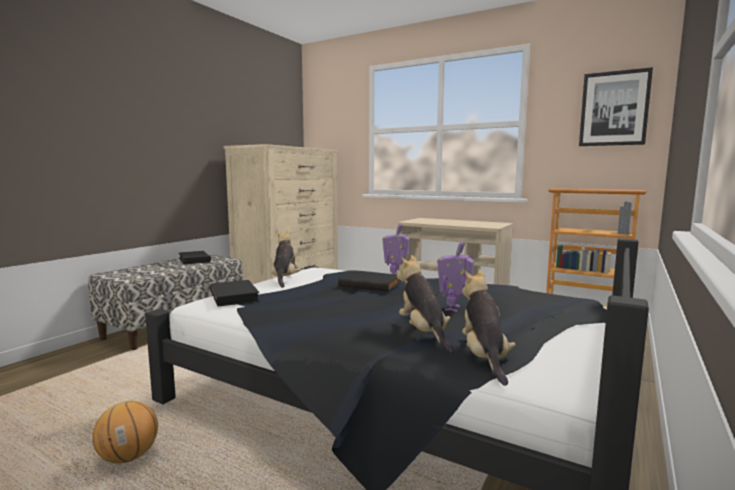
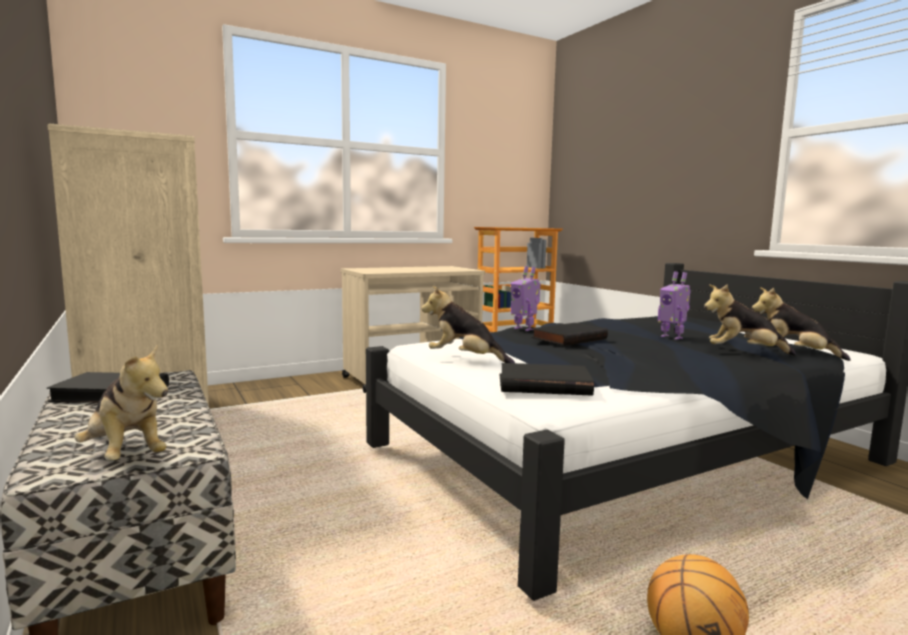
camera: 60 degrees left, 0 degrees up
picture [579,67,653,146] -> none
none -> plush toy [75,344,168,461]

